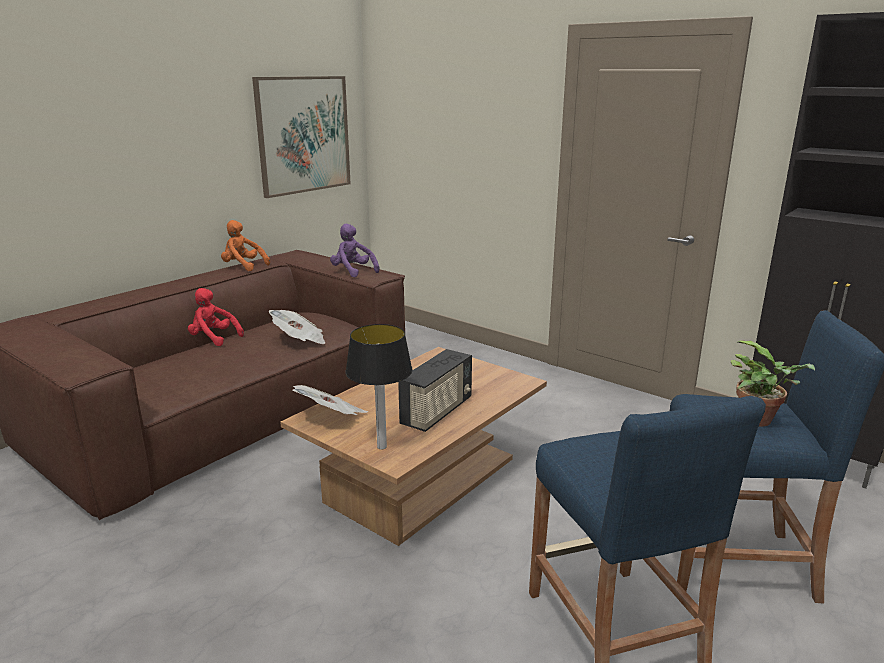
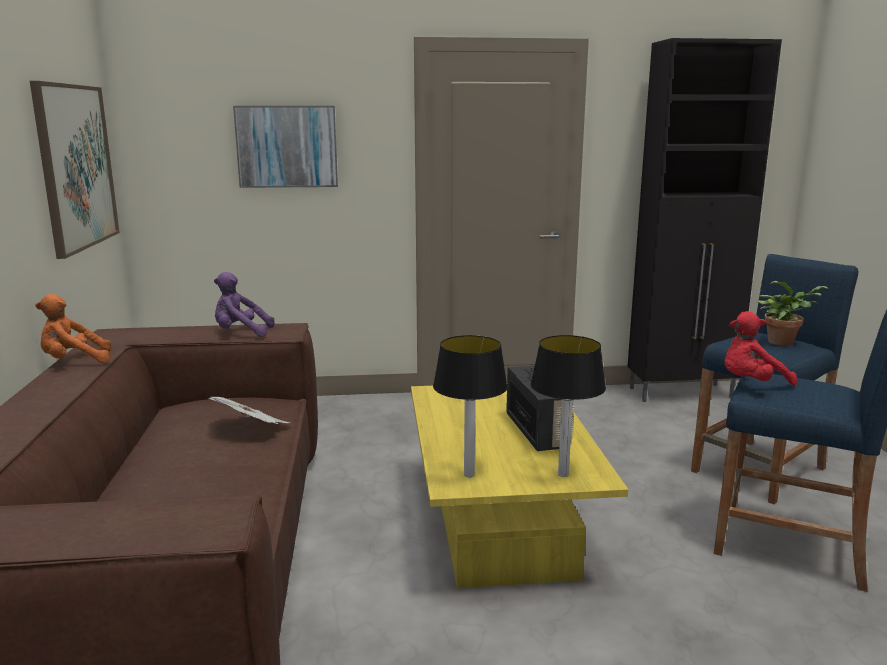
camera: 45 degrees left, 5 degrees down
red plush toy [188,288,244,346] -> red plush toy moved to [724,311,797,386]
brown coffee table [280,347,547,546] -> yellow coffee table [411,386,628,588]
newspaper [292,385,368,415] -> table lamp [433,335,508,477]
none -> picture [233,106,338,188]

